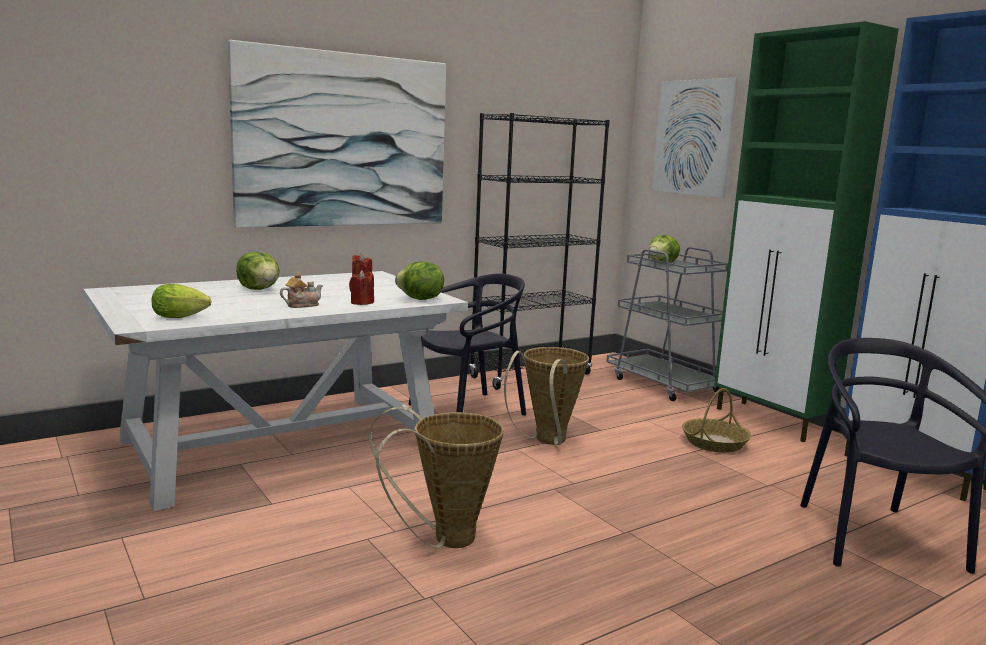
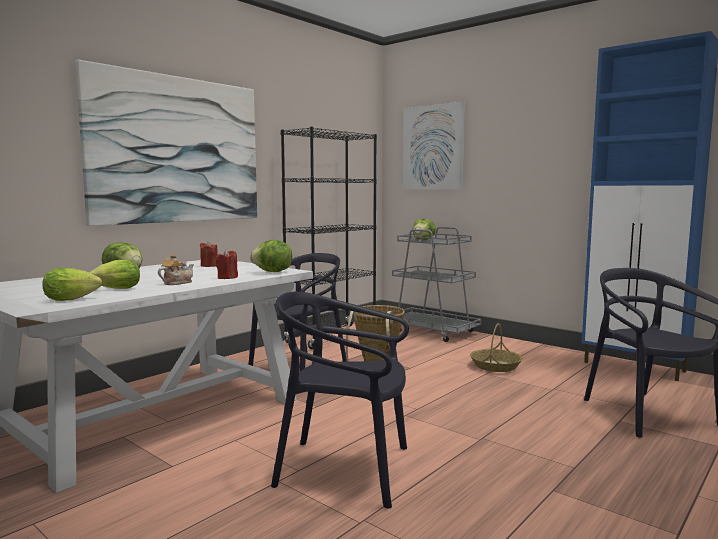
camera: 15 degrees left, 5 degrees down
basket [368,407,504,548] -> black chair [271,292,409,509]
green cabinet [714,21,899,442] -> none
none -> lettuce [89,259,140,289]

